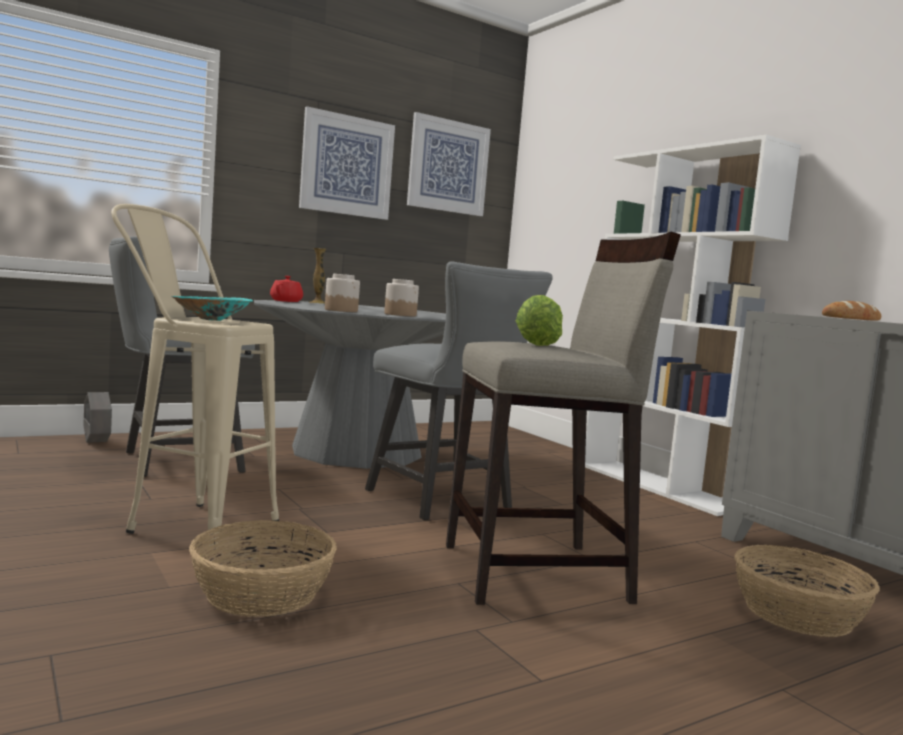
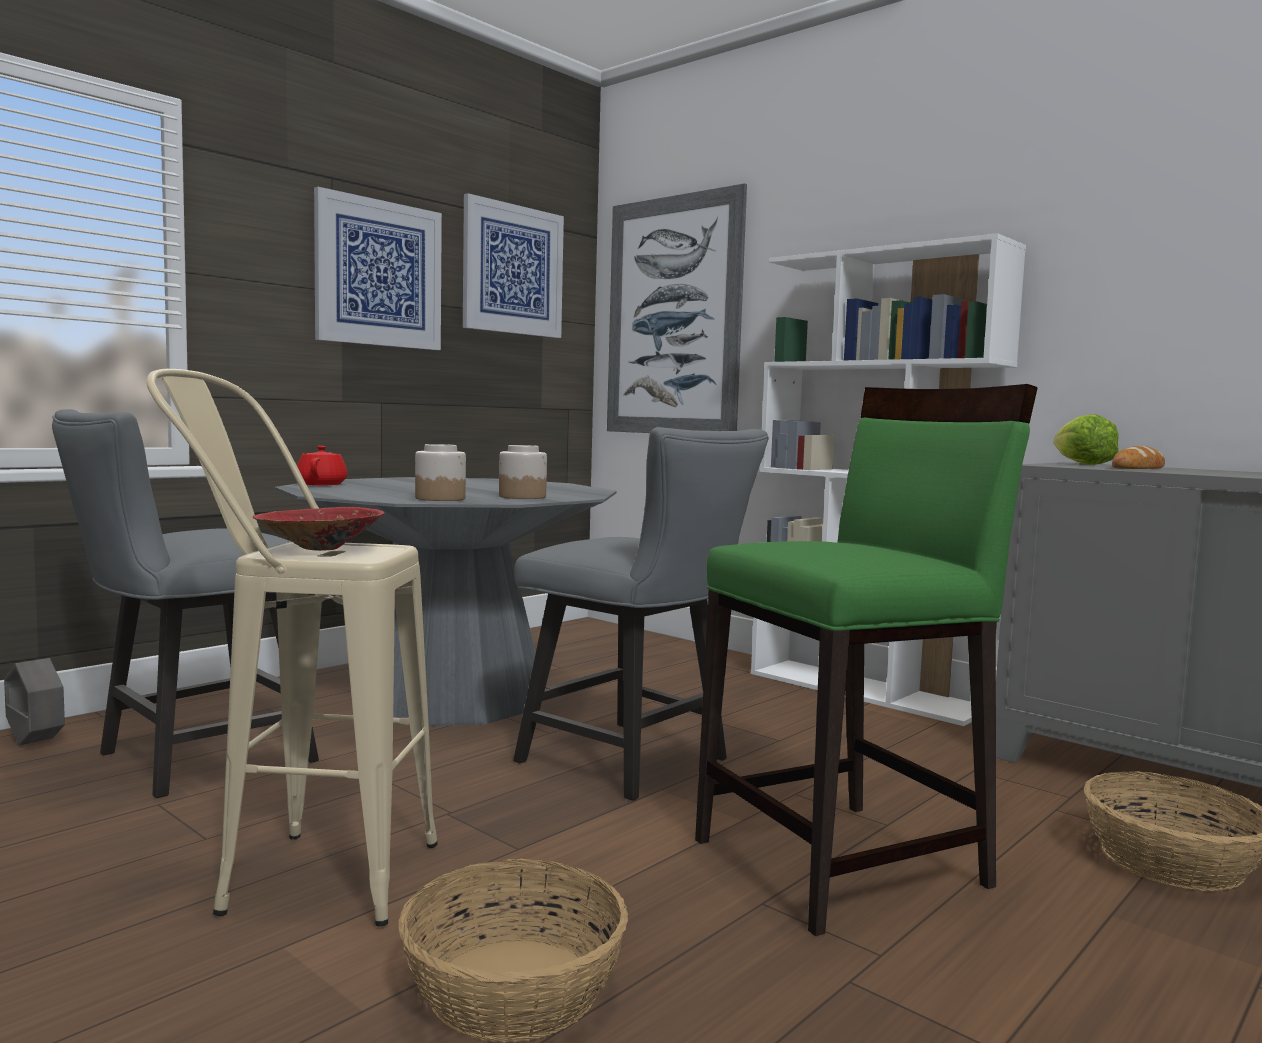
camera: 15 degrees left, 0 degrees up
turquoise bowl [171,296,253,321] -> red bowl [253,507,385,551]
vase [309,248,326,304] -> none
beige stool [446,232,681,605] -> green stool [695,384,1038,936]
lettuce [516,295,563,346] -> lettuce moved to [1053,414,1119,465]
none -> picture [607,183,747,433]

